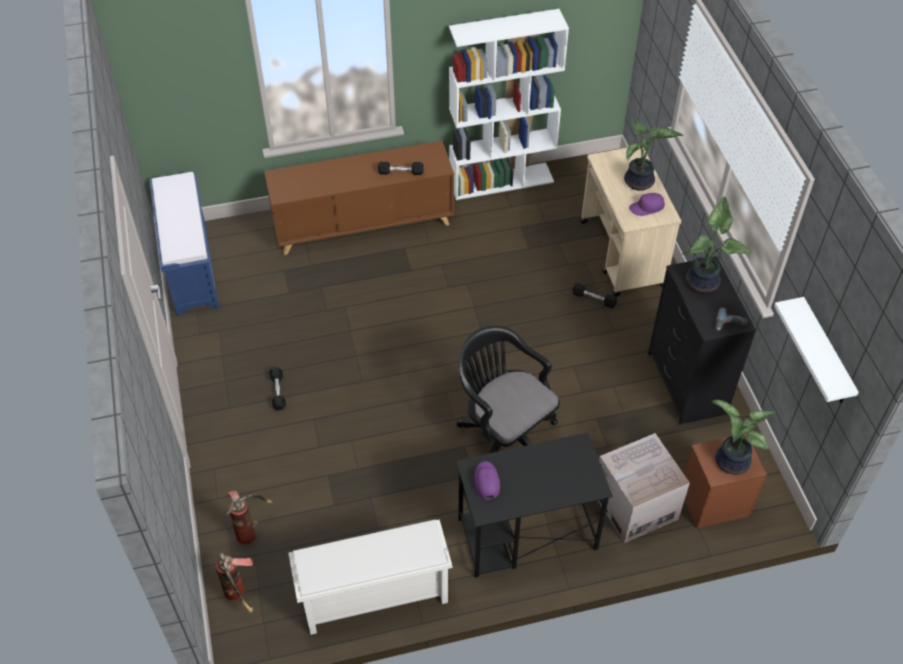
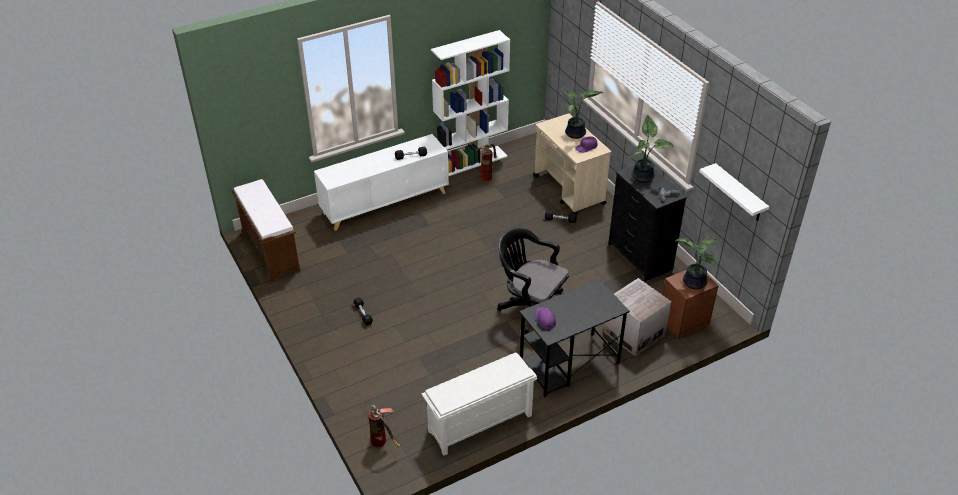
camera: 15 degrees left, 10 degrees down
blue bench [149,172,220,316] -> brown bench [232,179,300,281]
fire extinguisher [226,490,272,545] -> fire extinguisher moved to [476,144,497,181]
brown cabinet [264,141,454,255] -> white cabinet [314,134,449,231]

